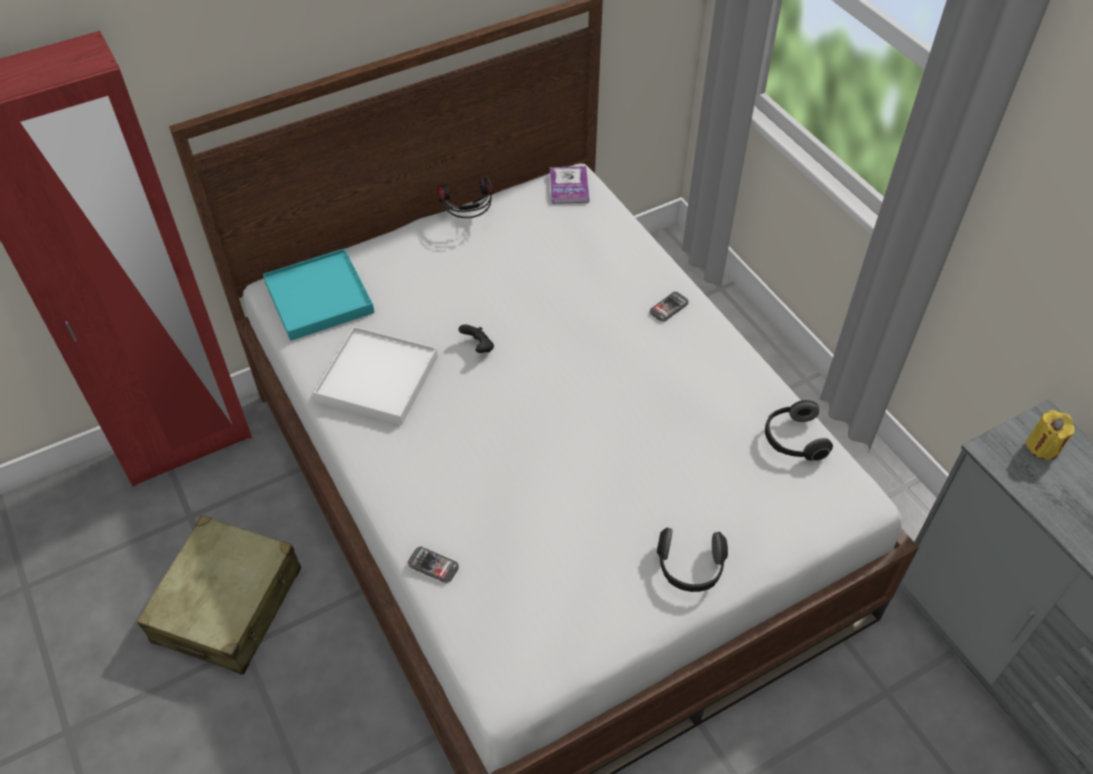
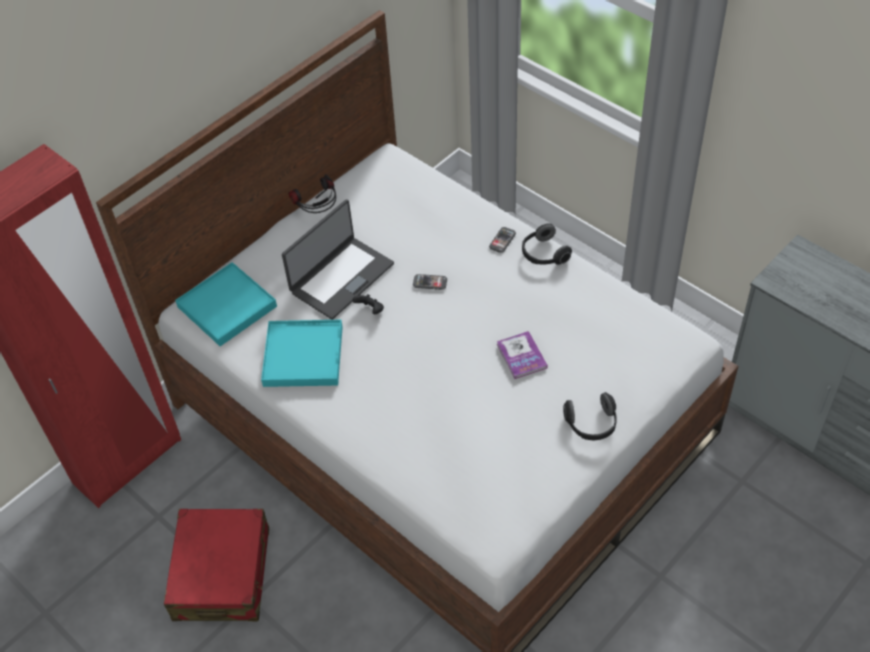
camera: 15 degrees left, 0 degrees up
beige suitcase [137,516,301,675] -> red suitcase [164,509,269,621]
white tray [314,326,438,425] -> turquoise tray [261,320,343,387]
phone [408,547,459,583] -> phone moved to [413,274,447,290]
book [550,166,589,204] -> book moved to [497,331,548,379]
headphones [765,400,833,461] -> headphones moved to [522,224,572,265]
yellow candle [1025,410,1074,460] -> none
none -> laptop [282,199,394,320]

